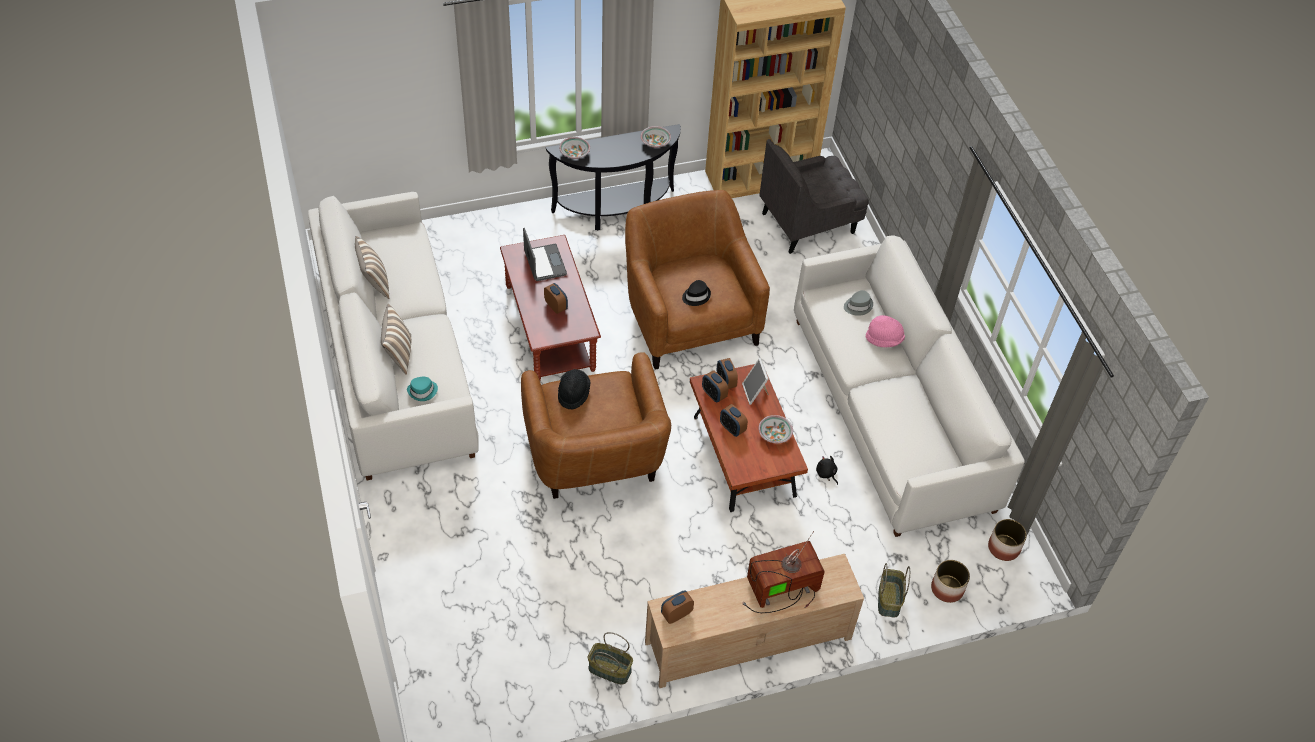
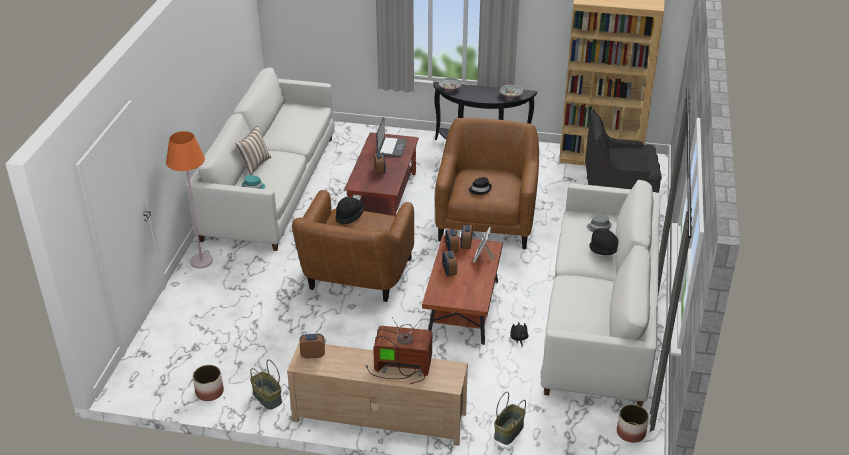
camera: 30 degrees right, 15 degrees down
pillow [355,236,389,299] -> none
bowl [758,415,793,443] -> none
pink hat [866,315,905,347] -> black hat [589,228,618,255]
planter [931,560,970,603] -> planter moved to [193,365,224,401]
none -> orange floor lamp [166,131,213,268]

